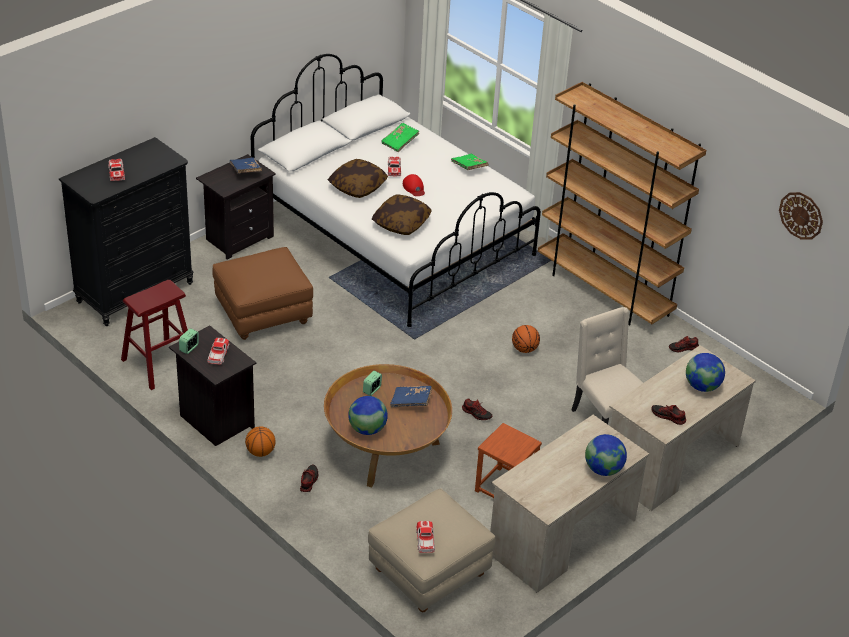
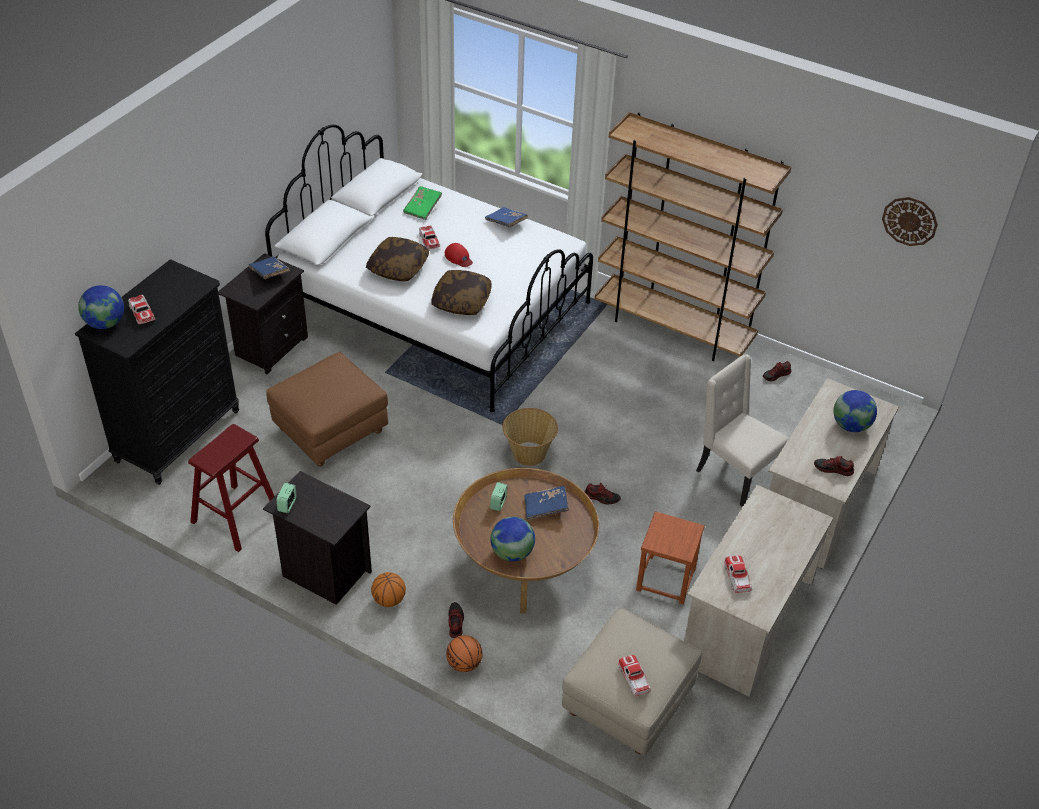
camera: 15 degrees left, 5 degrees up
toy car [207,338,229,364] -> toy car moved to [724,555,752,593]
green book [451,154,488,170] -> blue book [485,207,528,227]
basketball [512,325,540,353] -> basketball moved to [446,635,483,672]
globe [585,434,627,476] -> globe moved to [78,285,124,329]
none -> basket [503,408,558,466]

